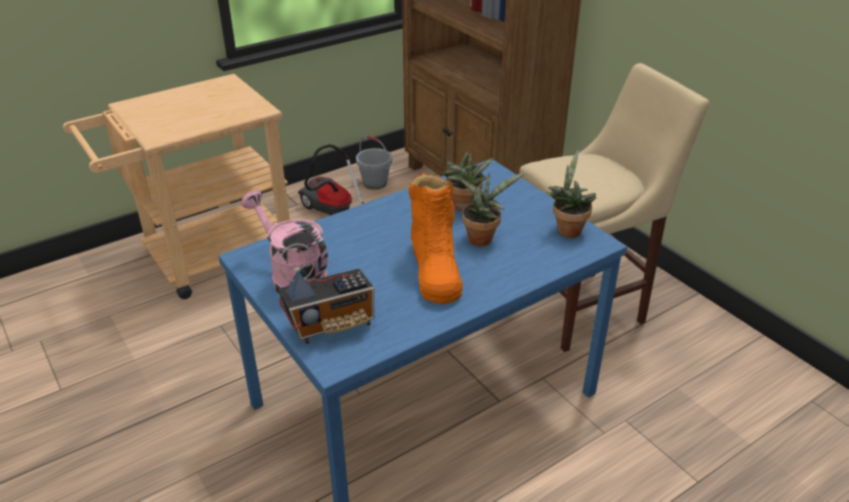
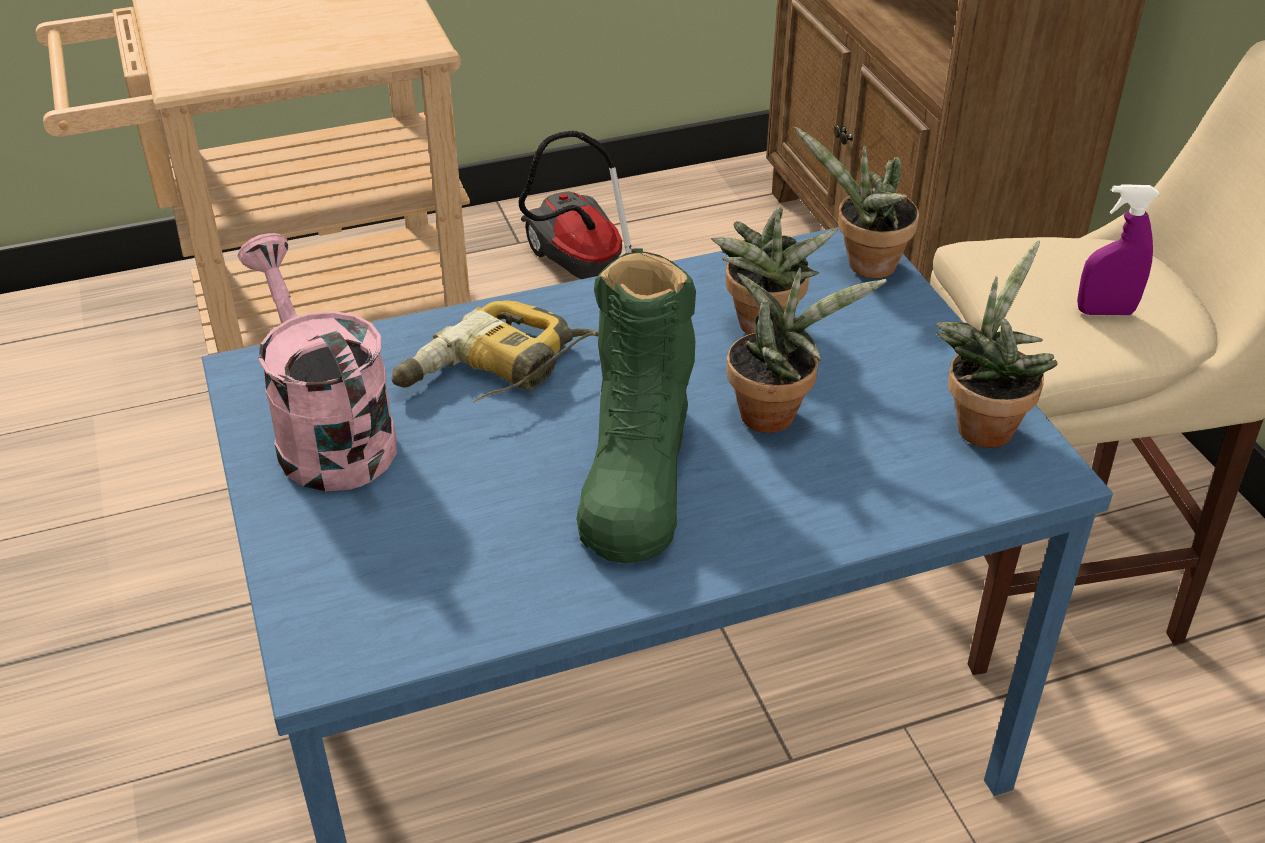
camera: 15 degrees right, 5 degrees up
radio [278,243,374,344] -> none
grey bucket [356,135,392,190] -> none
orange boot [409,173,463,304] -> green boot [576,249,696,563]
none -> power drill [391,300,599,403]
none -> potted plant [795,127,919,278]
none -> purple spray bottle [1077,184,1160,315]

